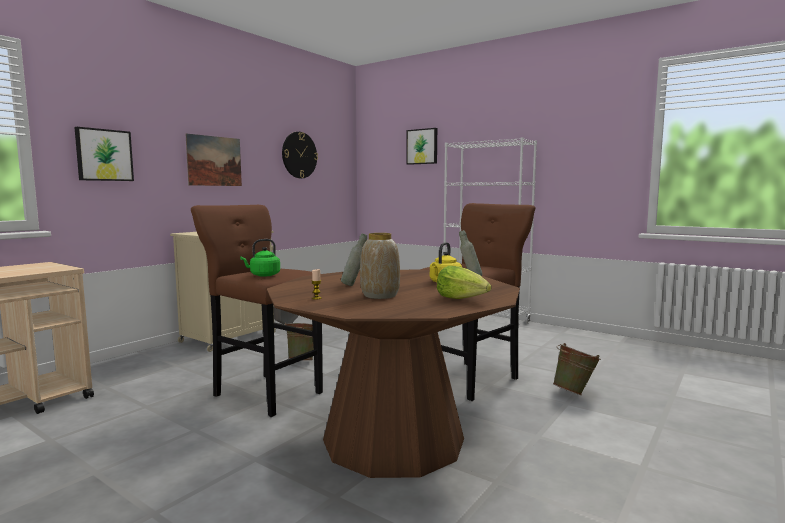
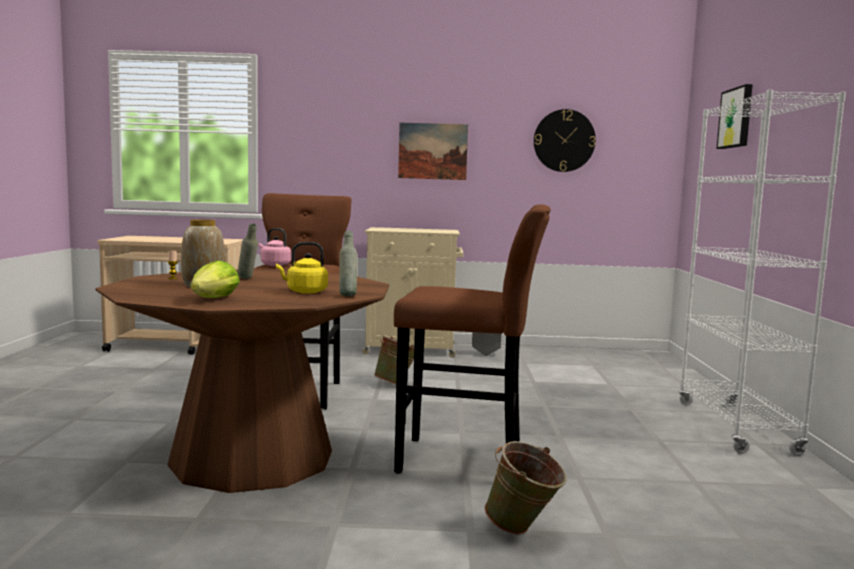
camera: 55 degrees right, 0 degrees up
picture [74,127,134,181] -> none
green kettle [240,239,280,277] -> pink kettle [259,228,291,266]

